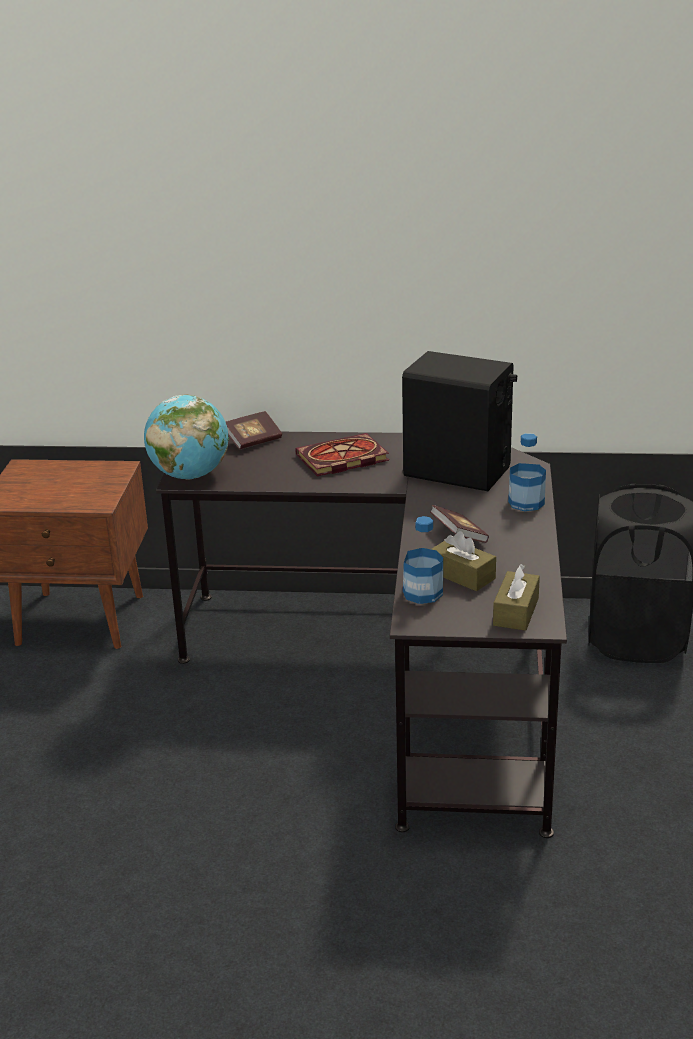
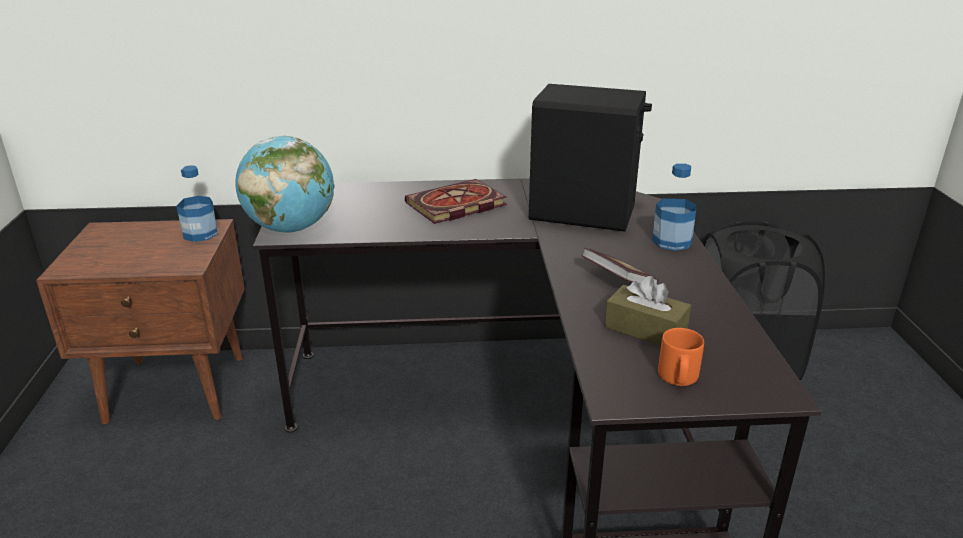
camera: 10 degrees left, 0 degrees up
book [226,411,282,450] -> none
bottle [403,516,443,604] -> bottle moved to [176,165,218,242]
brown tissue box [493,564,540,631] -> none
none -> orange mug [658,328,704,386]

